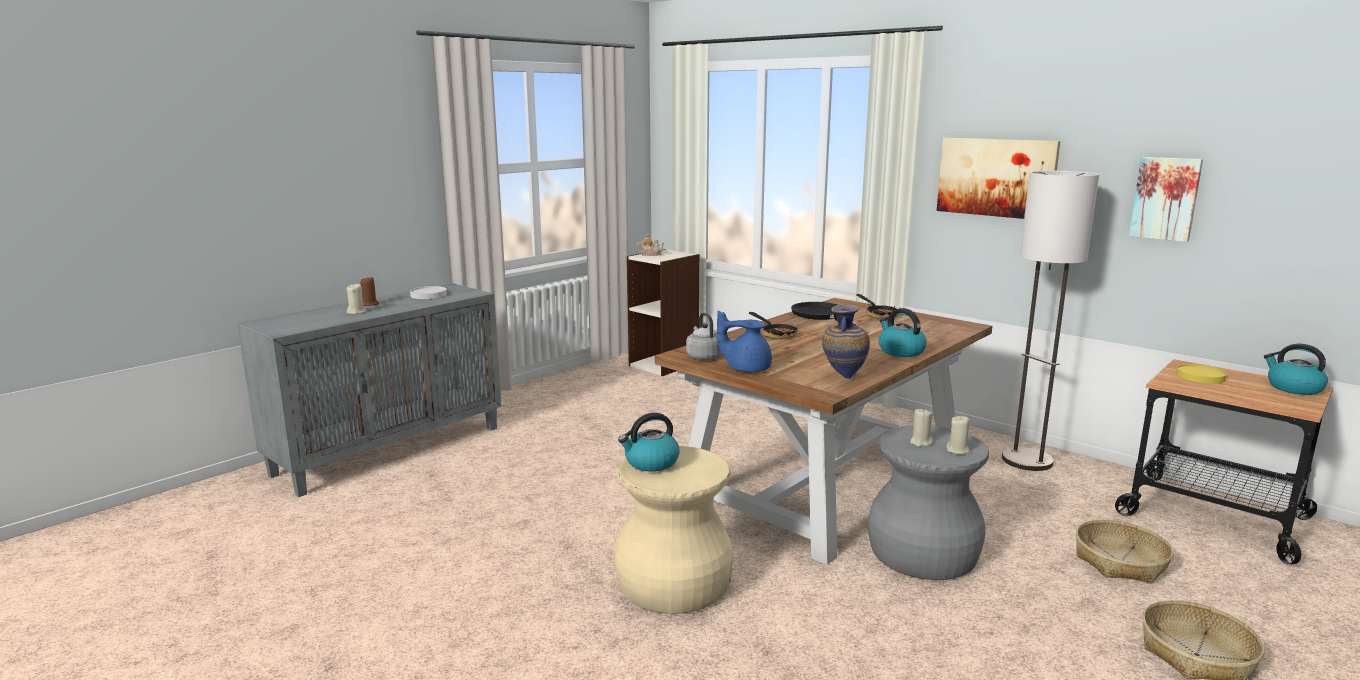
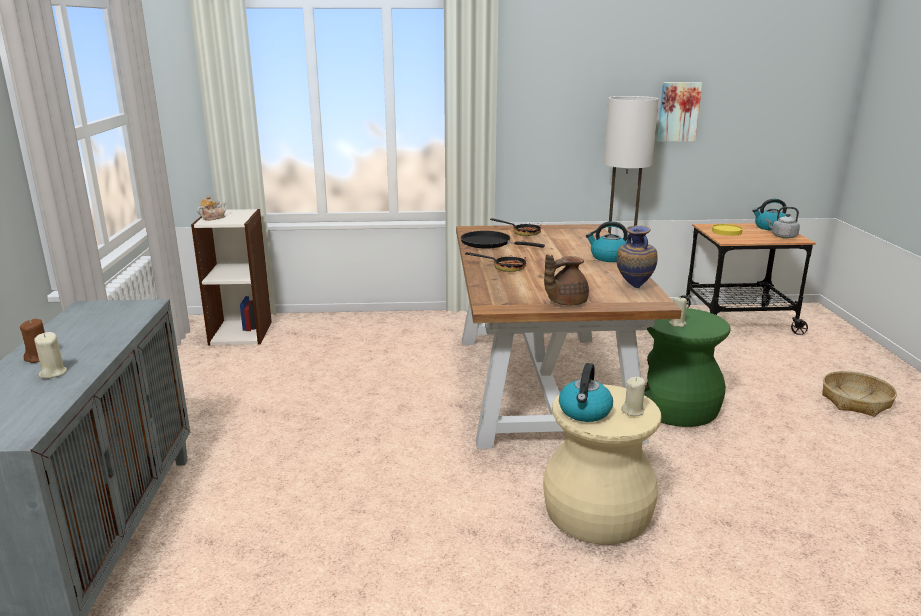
camera: 45 degrees left, 5 degrees up
white plate [410,286,447,299] -> none
grey kettle [686,312,722,360] -> grey kettle moved to [766,207,800,239]
blue teapot [717,311,772,372] -> brown teapot [544,254,589,306]
grey stool [868,425,989,580] -> green stool [644,308,730,427]
picture [937,138,1061,219] -> none
beige candle [946,415,970,454] -> beige candle moved to [621,377,646,416]
basket [1076,520,1174,583] -> none

